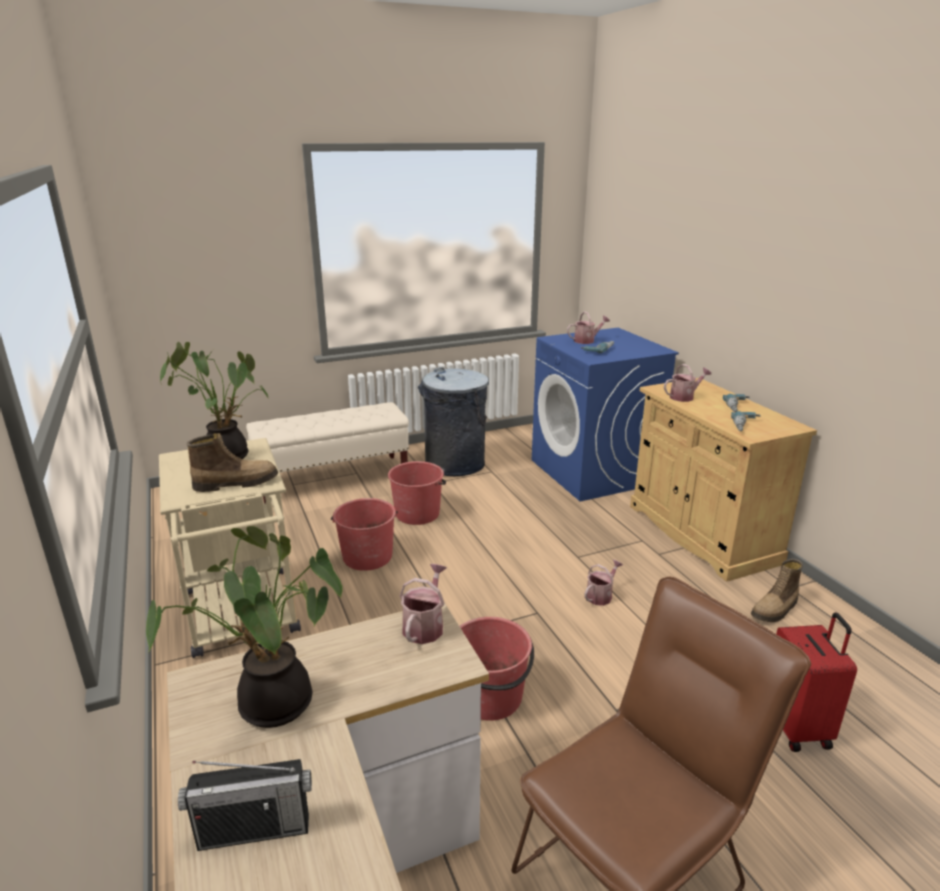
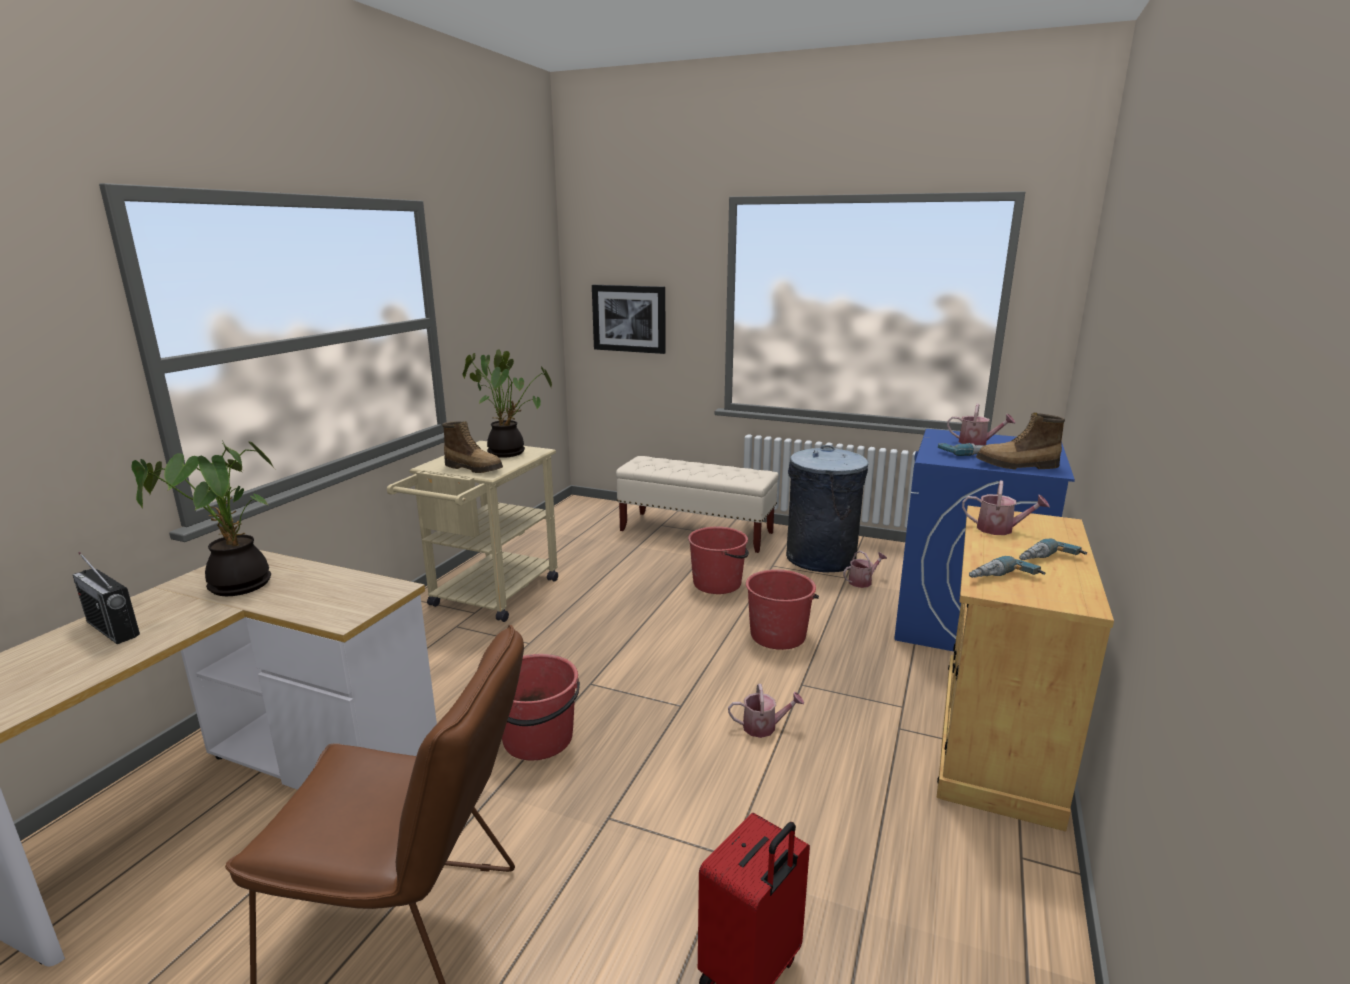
camera: 45 degrees right, 5 degrees down
red bucket [331,498,398,571] -> red bucket moved to [746,569,819,650]
watering can [400,564,447,644] -> watering can moved to [843,551,887,588]
boot [751,559,803,622] -> boot moved to [976,413,1065,470]
none -> picture [592,285,666,354]

